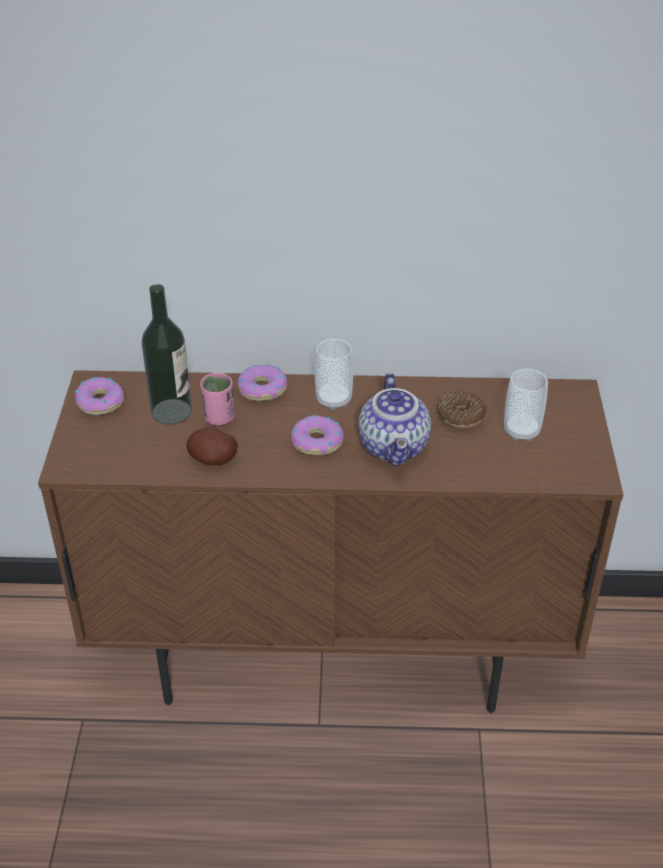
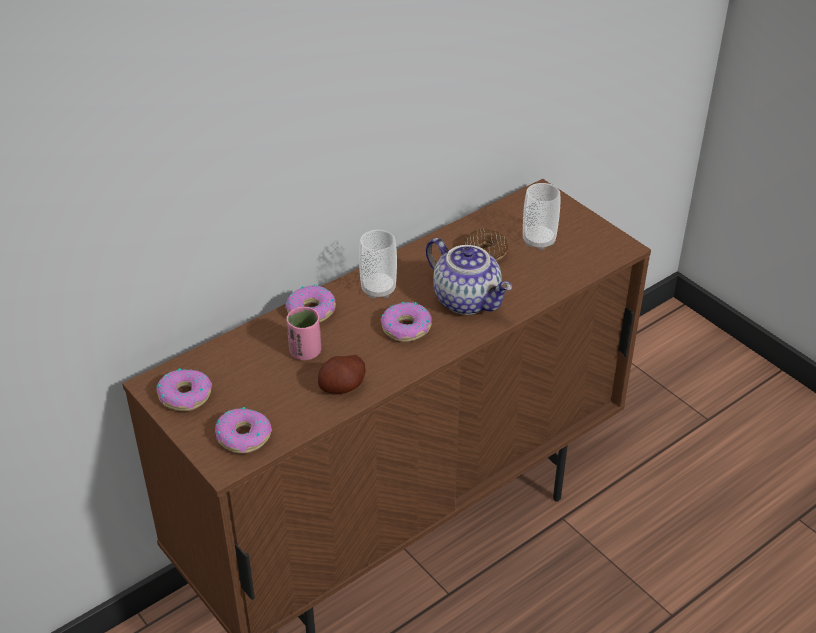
camera: 40 degrees left, 0 degrees up
bottle [142,284,192,425] -> none
none -> donut [215,407,272,454]

